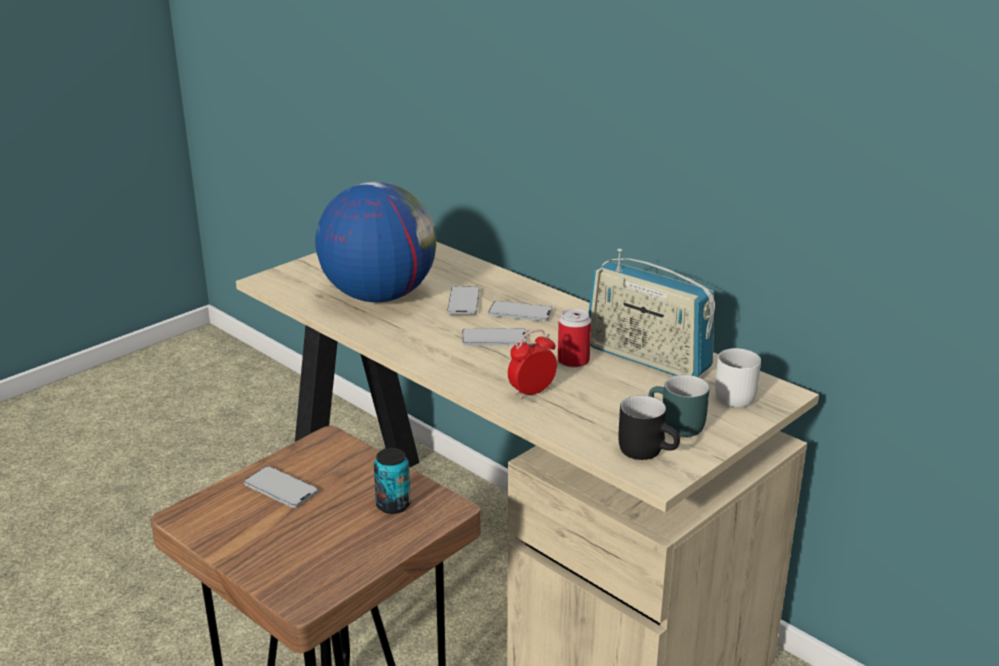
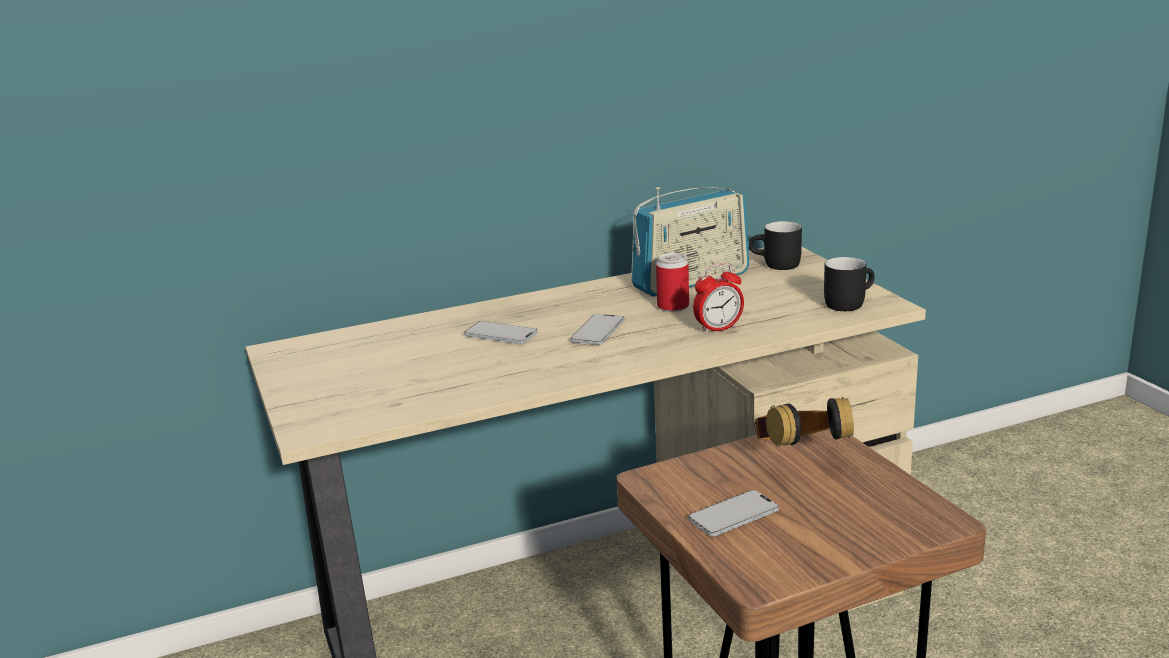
camera: 65 degrees left, 5 degrees down
globe [315,181,436,302] -> none
can [374,448,411,514] -> headphones [754,397,854,447]
phone [488,301,553,322] -> none
alarm clock [508,329,557,399] -> alarm clock turned 105 degrees counterclockwise [693,263,744,334]
turquoise mug [648,375,710,437] -> none
white mug [715,348,761,407] -> black mug [749,221,802,270]

